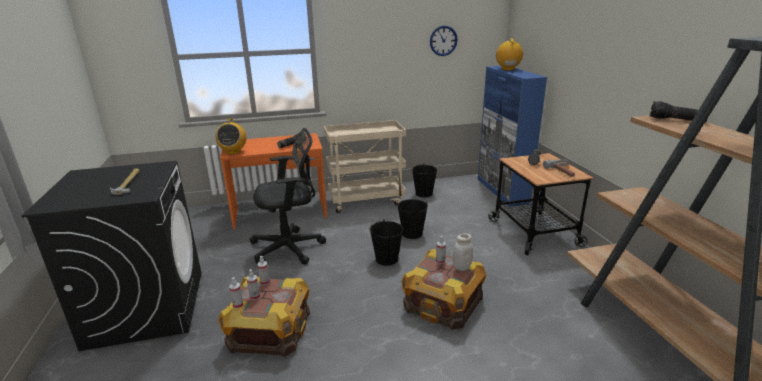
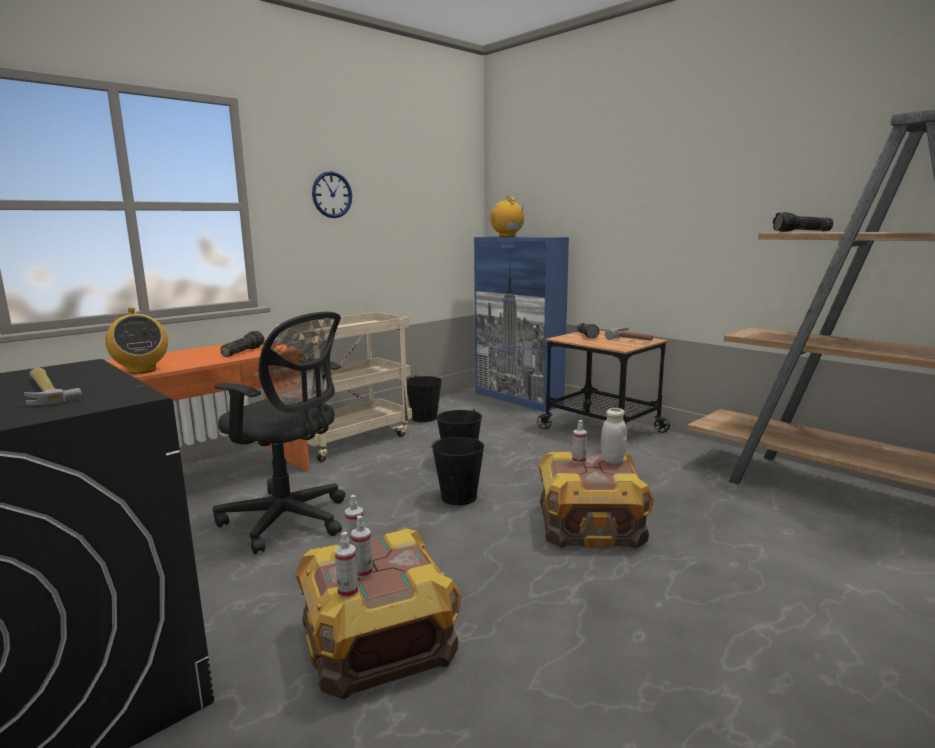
camera: 30 degrees left, 10 degrees down
black office chair [250,128,326,265] -> black office chair turned 75 degrees clockwise [213,312,345,554]
wall clock [430,26,457,56] -> wall clock moved to [312,171,352,218]

